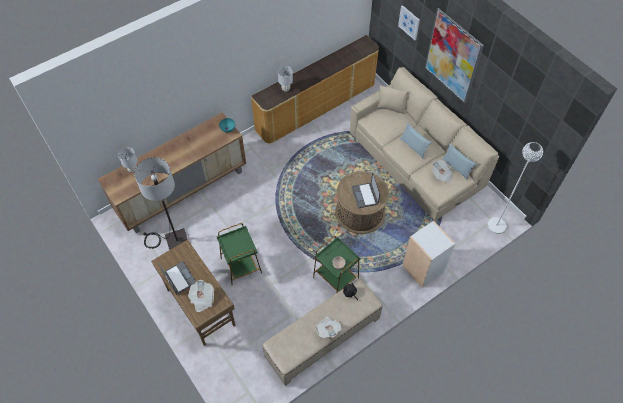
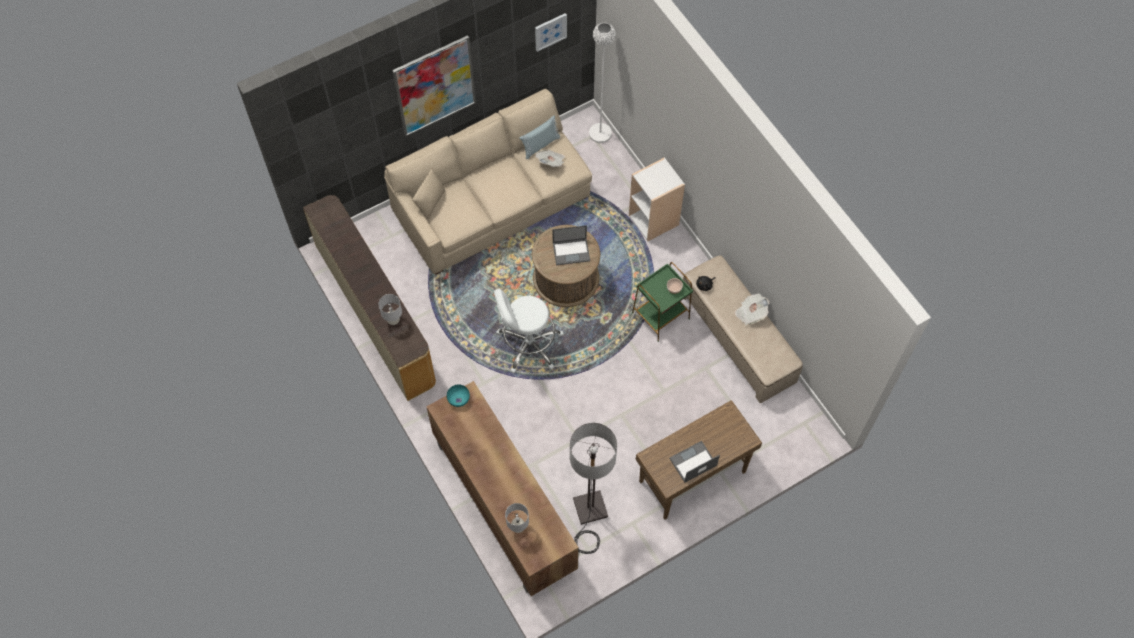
camera: 85 degrees left, 5 degrees up
newspaper [188,280,214,312] -> none
green side table [217,223,262,285] -> none
picture [398,5,420,40] -> picture moved to [535,13,567,52]
blue pillow [400,122,431,158] -> none
none -> white stool [494,289,564,373]

